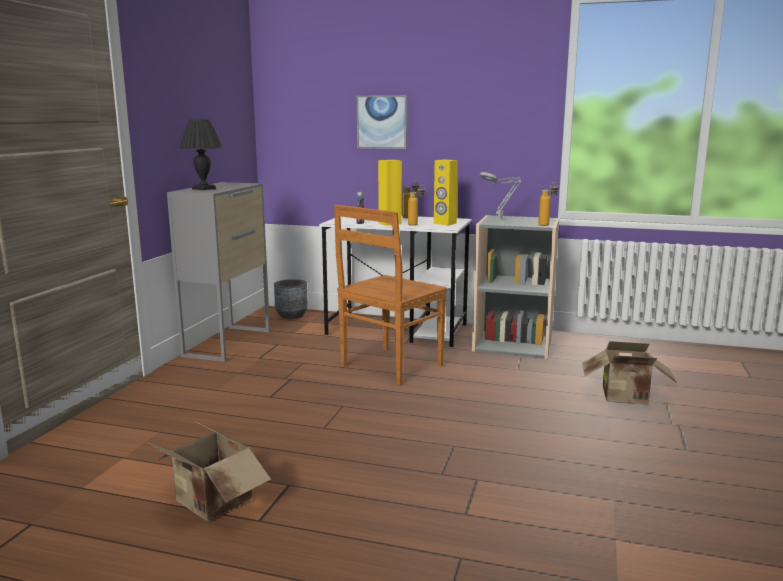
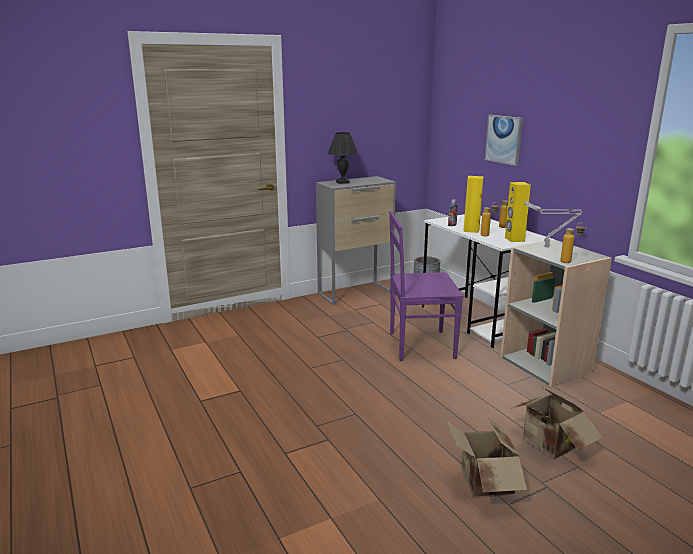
camera: 45 degrees right, 5 degrees up
cardboard box [147,422,271,521] -> cardboard box moved to [446,419,527,497]
brown chair [334,205,448,386] -> purple chair [389,211,464,361]

